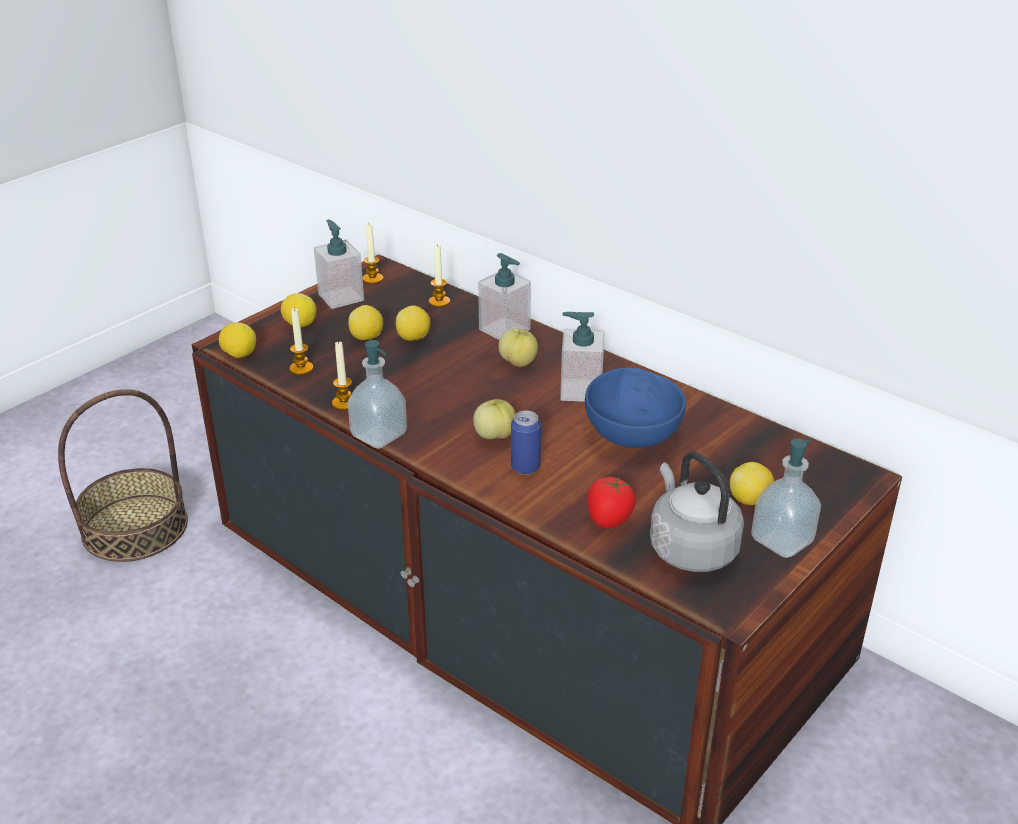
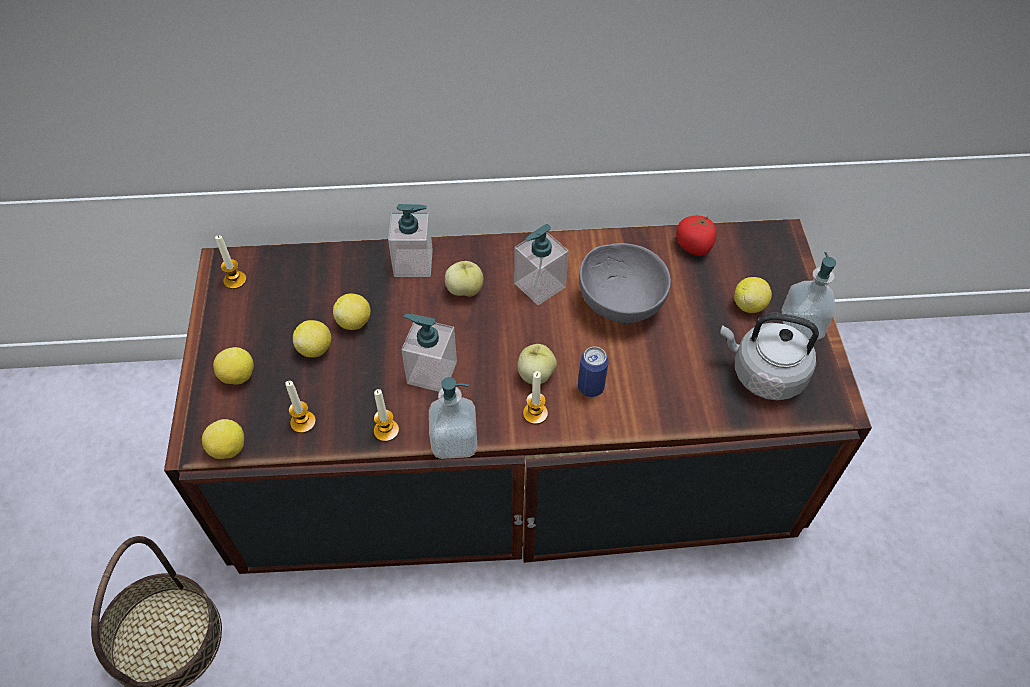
camera: 45 degrees left, 20 degrees up
soap dispenser [314,220,364,309] -> soap dispenser moved to [401,314,457,392]
candle [429,245,450,307] -> candle moved to [523,371,548,425]
blue bowl [585,368,686,448] -> grey bowl [579,243,671,323]
tomato [587,477,636,528] -> tomato moved to [676,214,716,256]

